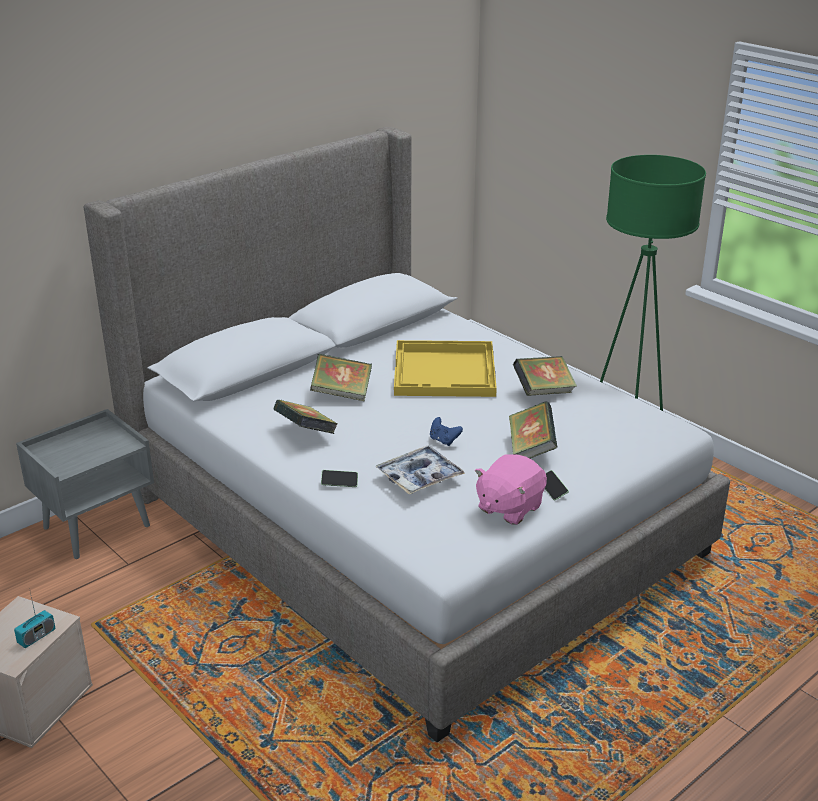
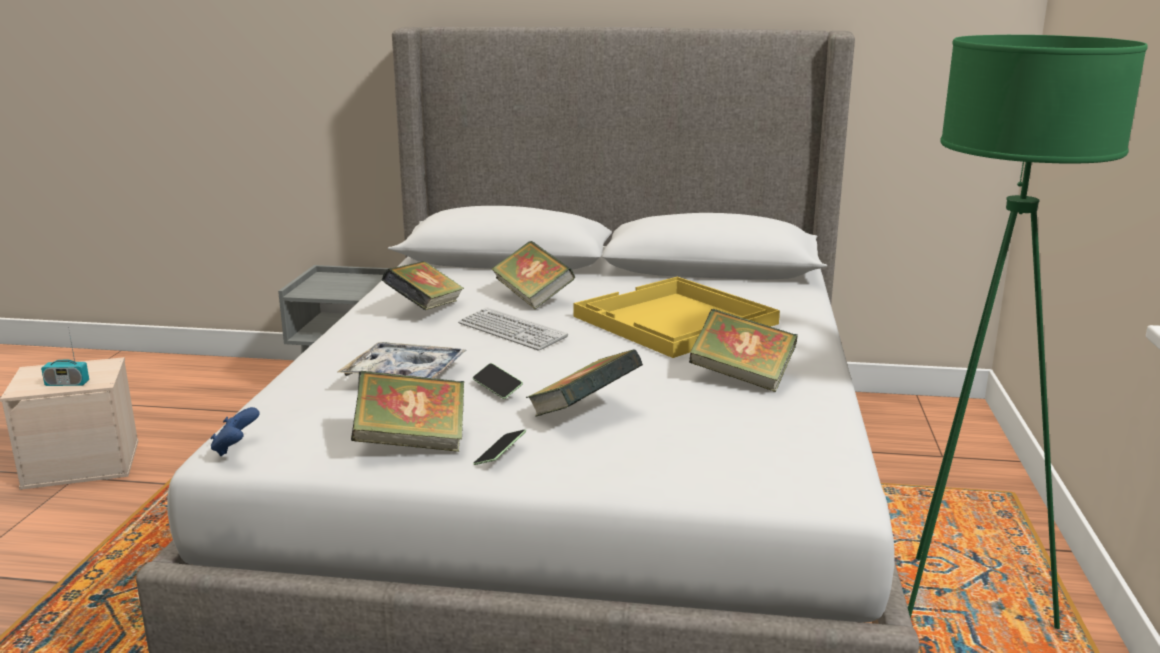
camera: 50 degrees right, 10 degrees down
phone [321,470,358,487] -> phone moved to [473,363,523,399]
blue game controller [430,417,463,446] -> blue game controller moved to [210,407,260,456]
pink plush toy [475,454,547,525] -> book [351,371,464,452]
none -> keyboard [458,308,568,351]

